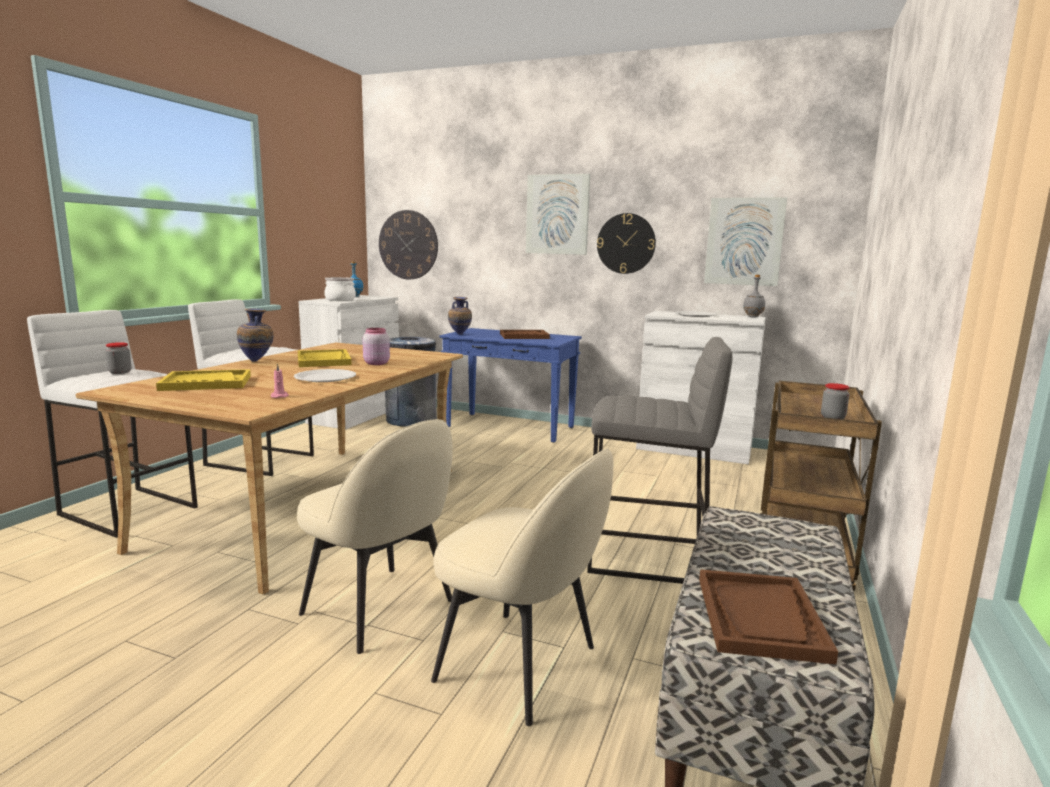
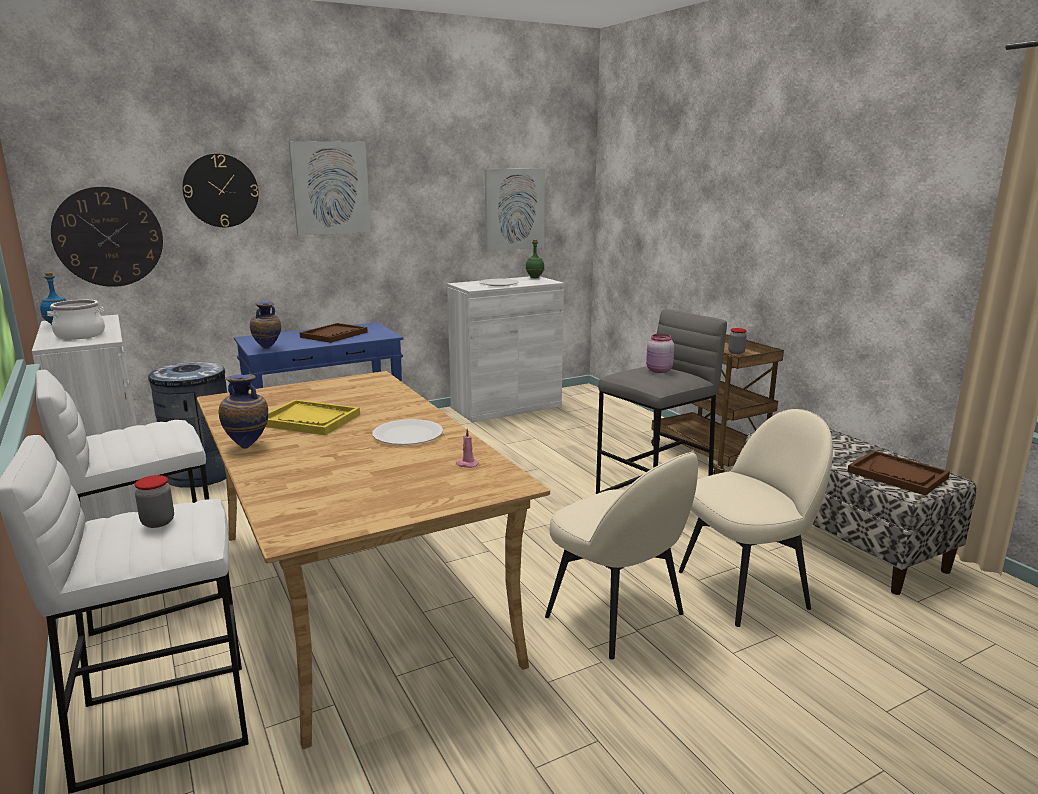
camera: 50 degrees left, 5 degrees up
yellow tray [156,369,251,391] -> none
beige chair [297,419,453,654] -> beige chair turned 60 degrees clockwise [545,452,698,660]
pink jar [362,328,390,365] -> pink jar moved to [646,334,675,373]
wall clock [597,213,656,274] -> wall clock moved to [182,154,259,227]
grey bottle [743,275,766,318] -> green bottle [525,239,544,278]

